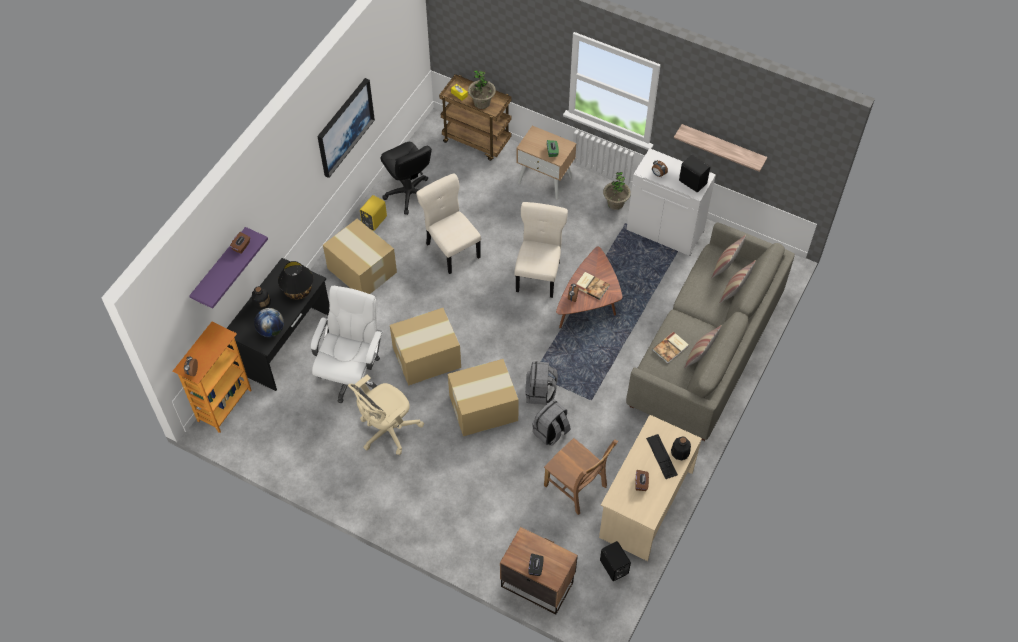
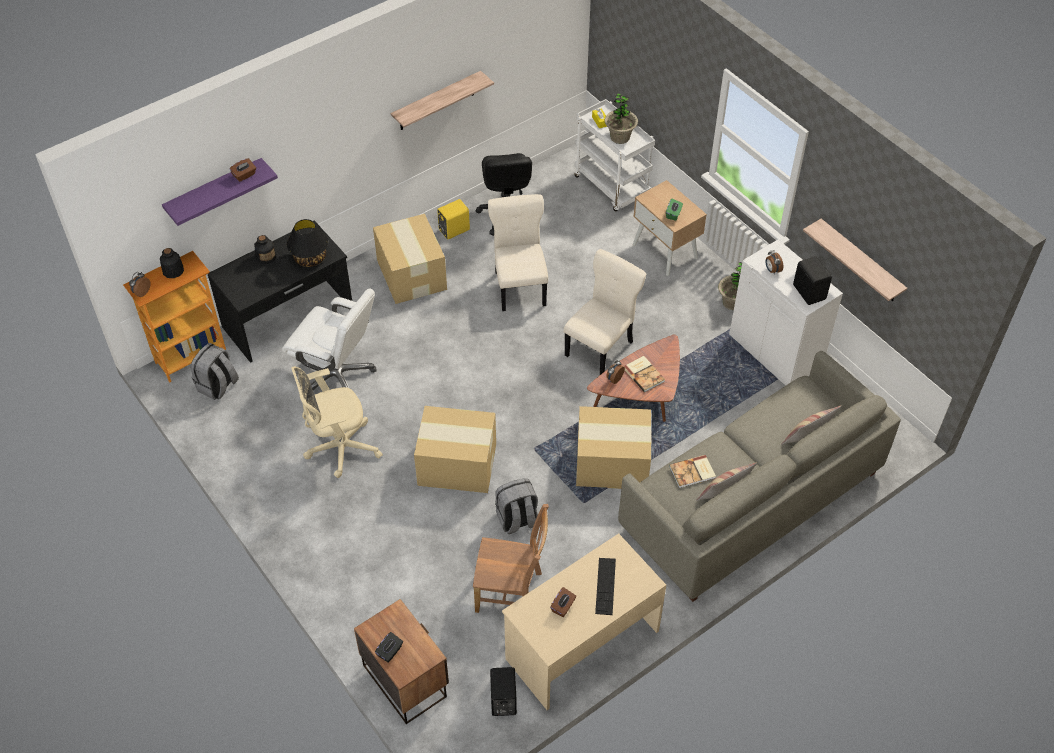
camera: 25 degrees right, 5 degrees down
globe [254,308,284,337] -> none
white office chair [311,286,383,403] -> white office chair turned 75 degrees clockwise [282,289,377,390]
picture [317,78,375,178] -> shelf [391,71,494,130]
cardboard box [390,308,461,386] -> cardboard box moved to [576,406,651,489]
brown cart [439,74,511,161] -> white cart [575,99,655,211]
grey backpack [525,361,558,405] -> grey backpack moved to [191,343,239,400]
brown chair [544,438,618,515] -> brown chair turned 60 degrees counterclockwise [473,504,549,613]
bottle [671,436,691,460] -> bottle moved to [160,248,184,278]
pillow [711,235,746,279] -> none

